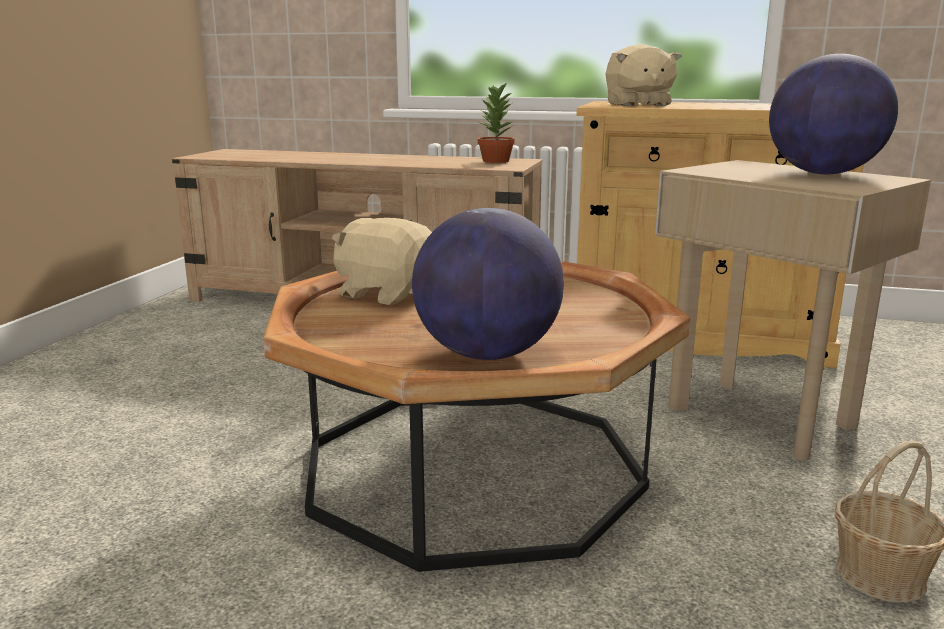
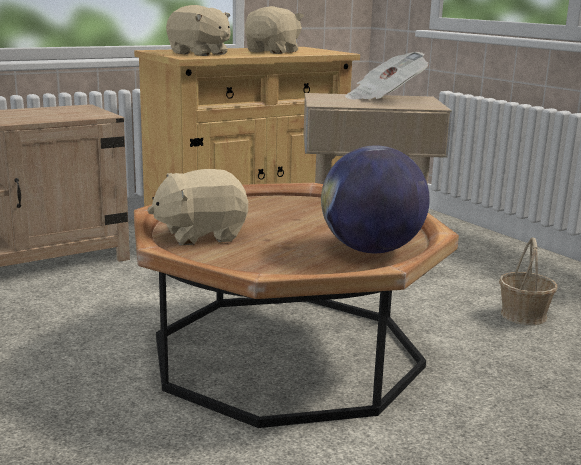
camera: 50 degrees left, 0 degrees up
potted plant [478,82,515,163] -> none
globe [769,54,898,174] -> newspaper [345,52,428,100]
none -> beige plush toy [245,6,304,54]

